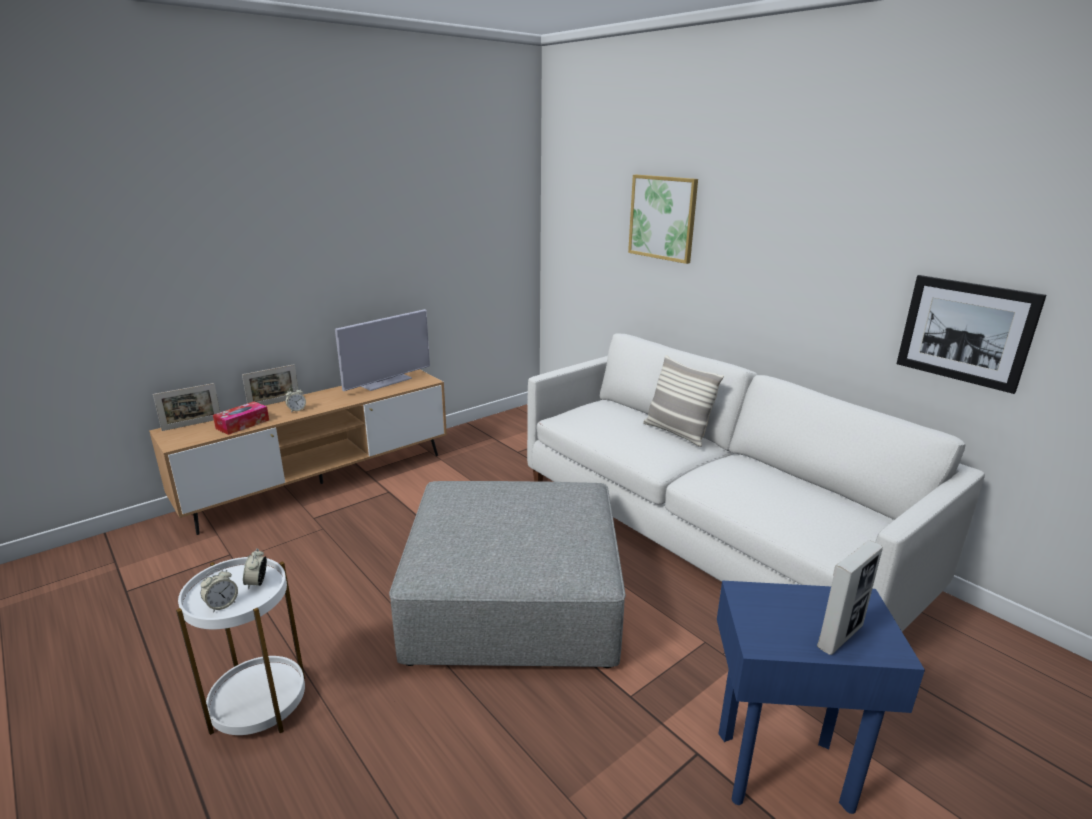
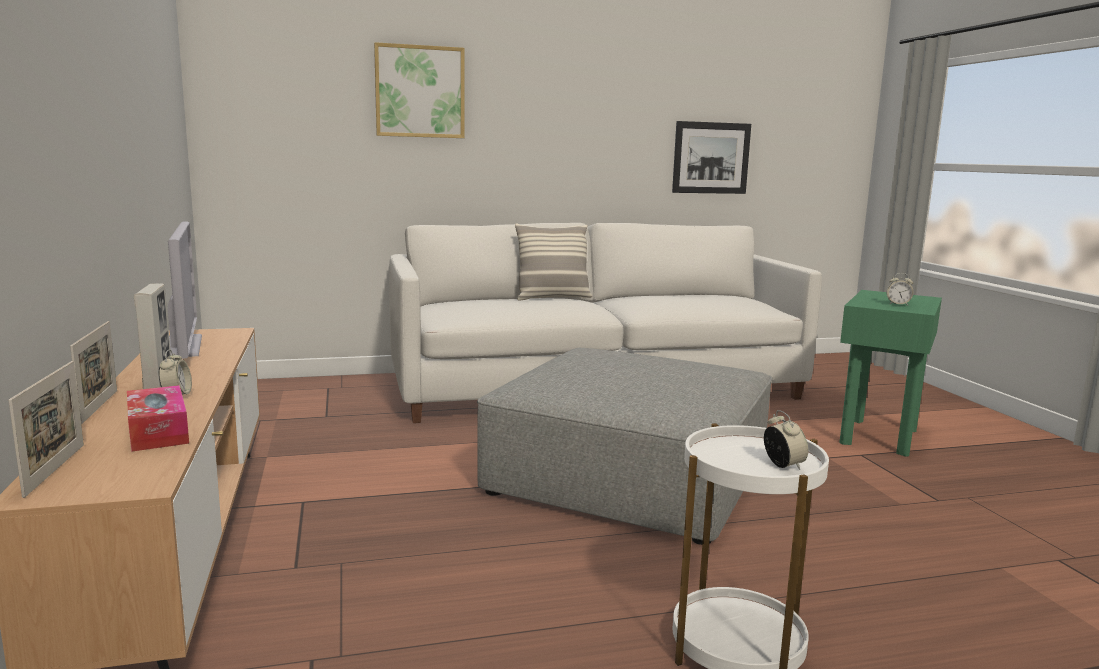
camera: 65 degrees left, 10 degrees down
alarm clock [243,548,267,590] -> alarm clock moved to [887,273,914,306]
blue side table [717,581,925,814] -> green side table [839,290,942,456]
picture frame [817,540,883,655] -> picture frame moved to [134,283,171,389]

